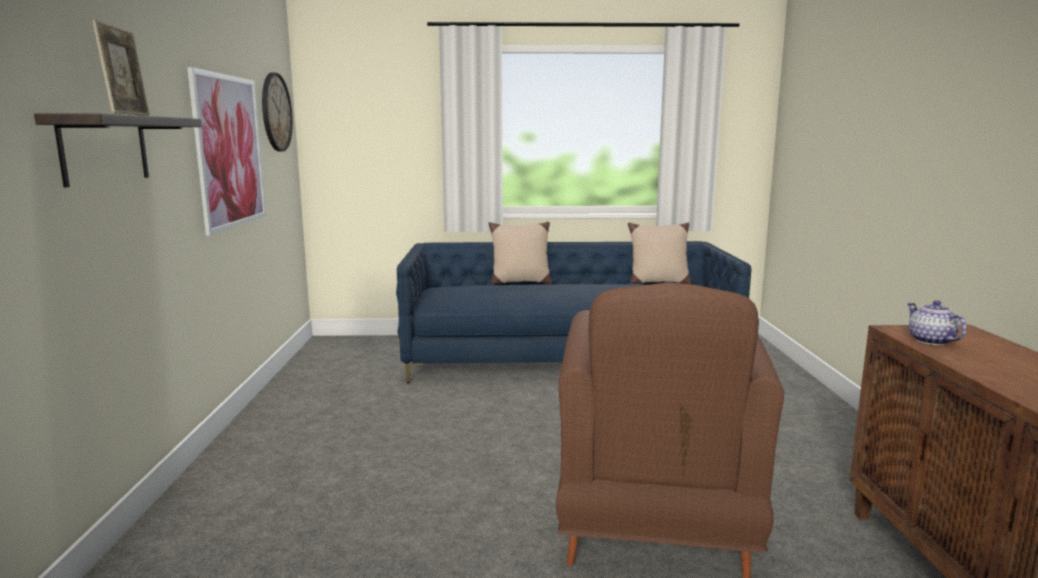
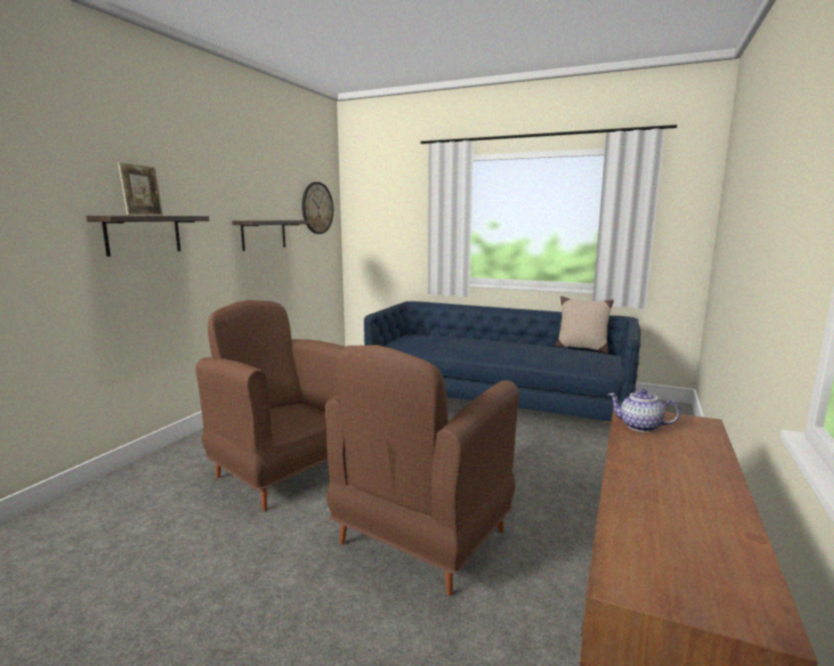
camera: 25 degrees right, 0 degrees up
picture [187,67,266,236] -> shelf [232,220,309,251]
beige pillow [489,222,552,284] -> none
teapot [907,300,967,345] -> teapot turned 75 degrees counterclockwise [608,389,680,432]
none -> brown armchair [196,300,345,511]

